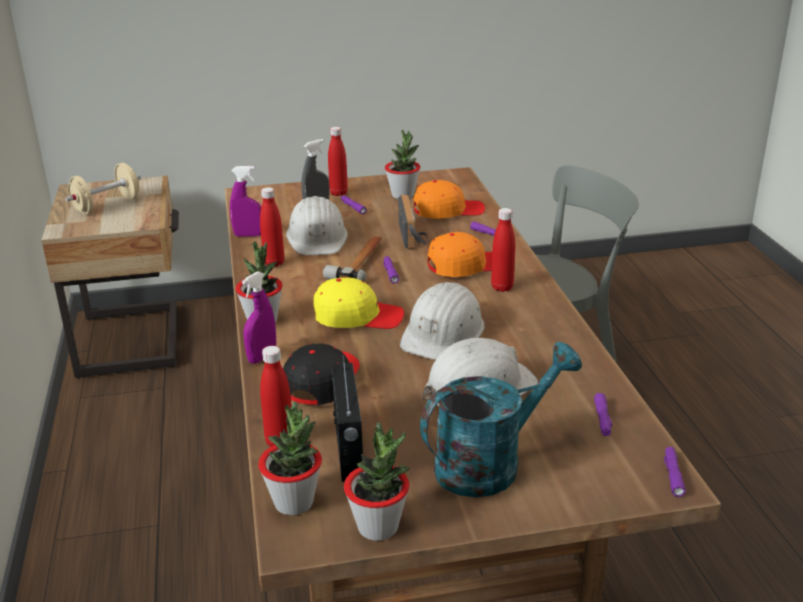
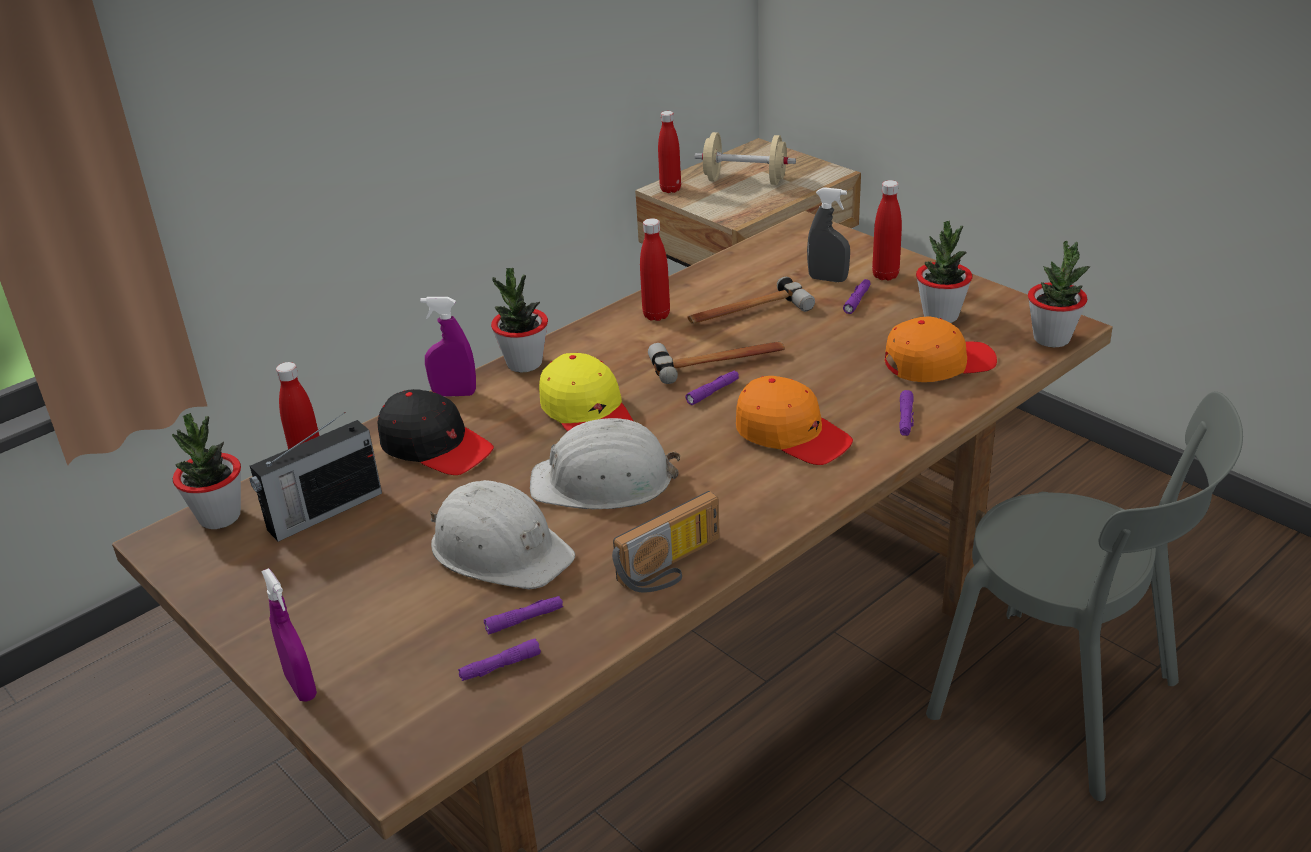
camera: 60 degrees right, 5 degrees up
purple spray bottle [230,166,262,237] -> purple spray bottle moved to [261,568,317,702]
black cap [283,344,360,405] -> black cap turned 45 degrees clockwise [378,389,494,475]
white hard hat [286,196,348,255] -> hammer [687,277,815,324]
potted plant [344,422,410,541] -> potted plant moved to [1028,241,1090,347]
radio [398,195,428,249] -> radio moved to [612,491,720,593]
orange cap [414,180,485,219] -> orange cap turned 60 degrees counterclockwise [884,316,997,382]
turquoise watering can [420,342,582,498] -> none
red bottle [491,208,515,292] -> red bottle moved to [658,111,681,193]
purple flashlight [664,447,686,497] -> purple flashlight moved to [484,596,563,634]

